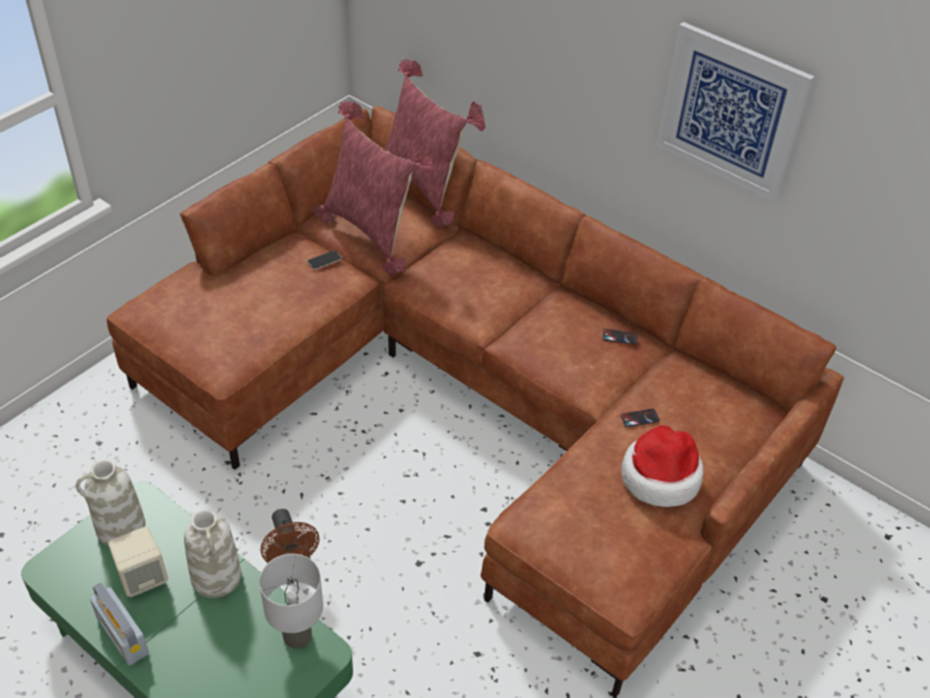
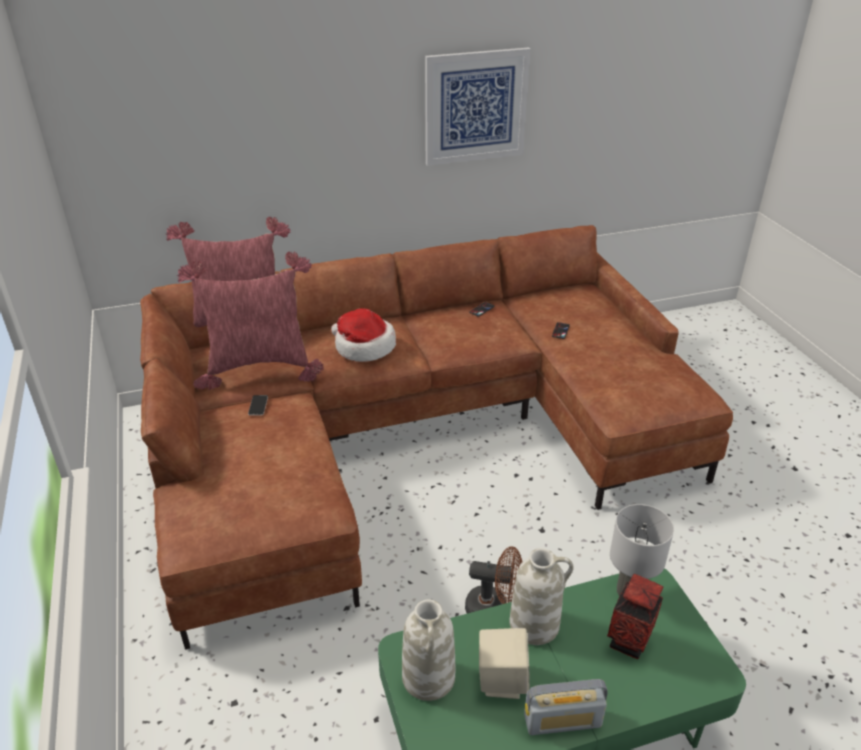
camera: 55 degrees left, 10 degrees down
hat [621,425,704,507] -> hat moved to [331,308,396,362]
none -> vase [607,574,663,659]

